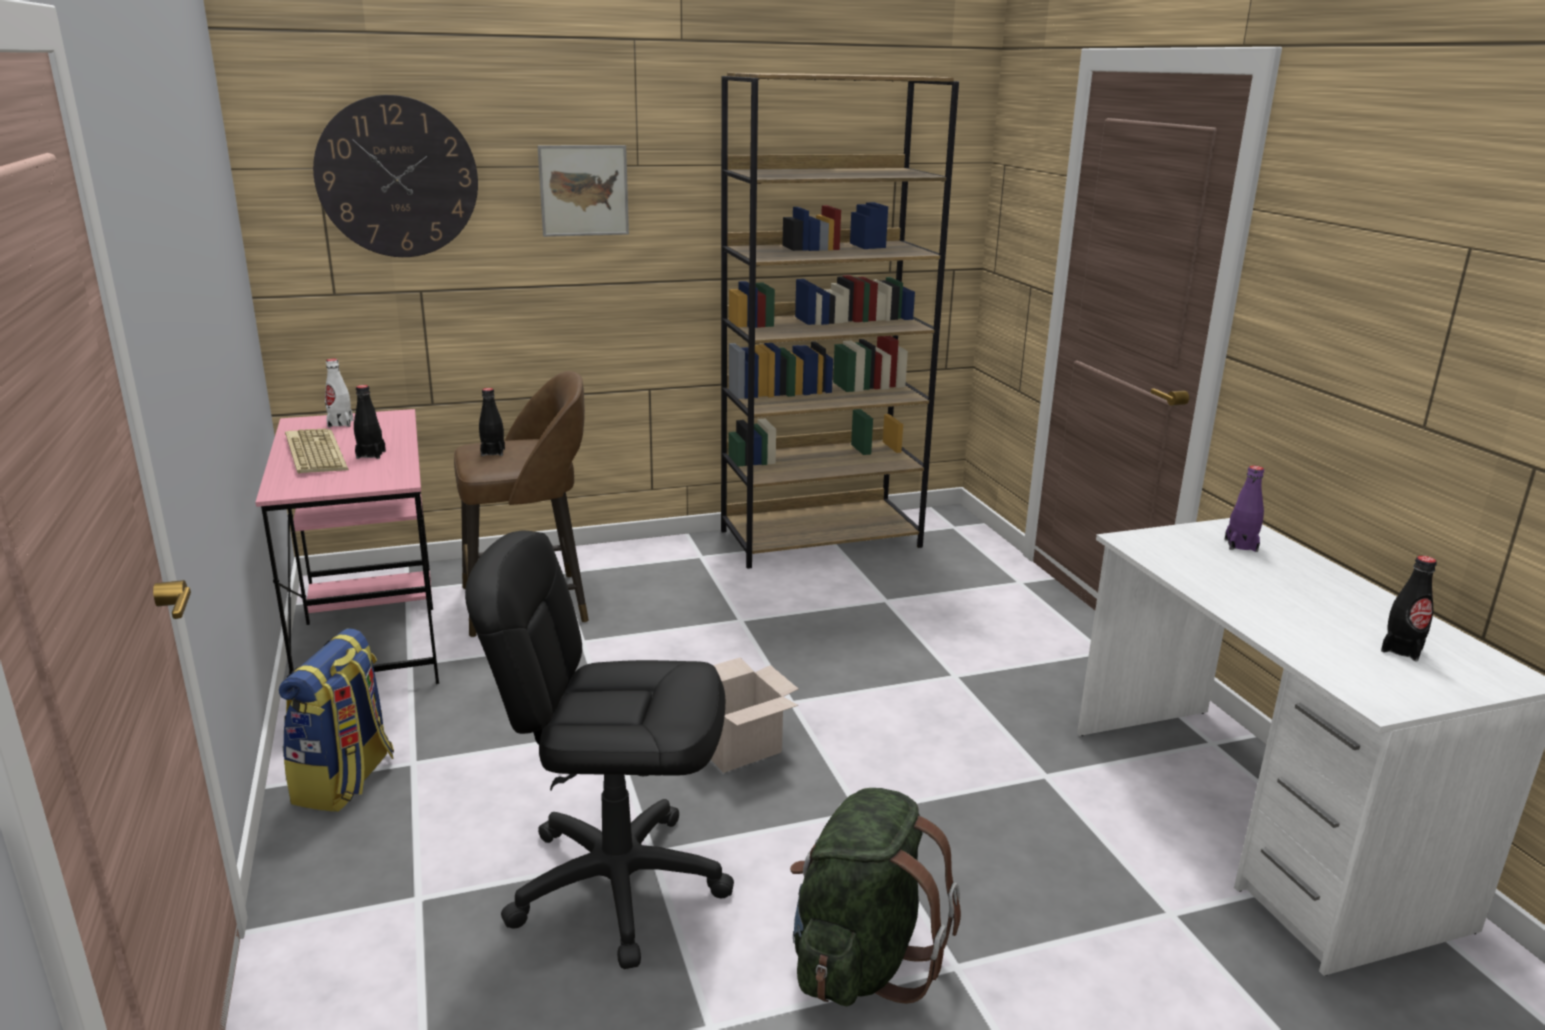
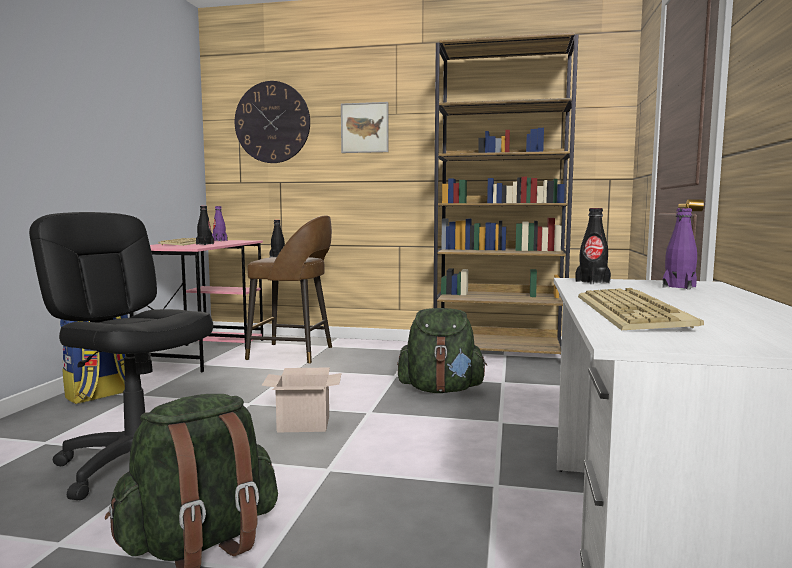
camera: 30 degrees right, 15 degrees down
white bottle [325,359,354,427] -> purple bottle [212,206,228,241]
black bottle [1381,556,1437,661] -> black bottle moved to [575,208,611,284]
none -> green backpack [397,308,487,393]
none -> keyboard [578,288,704,330]

